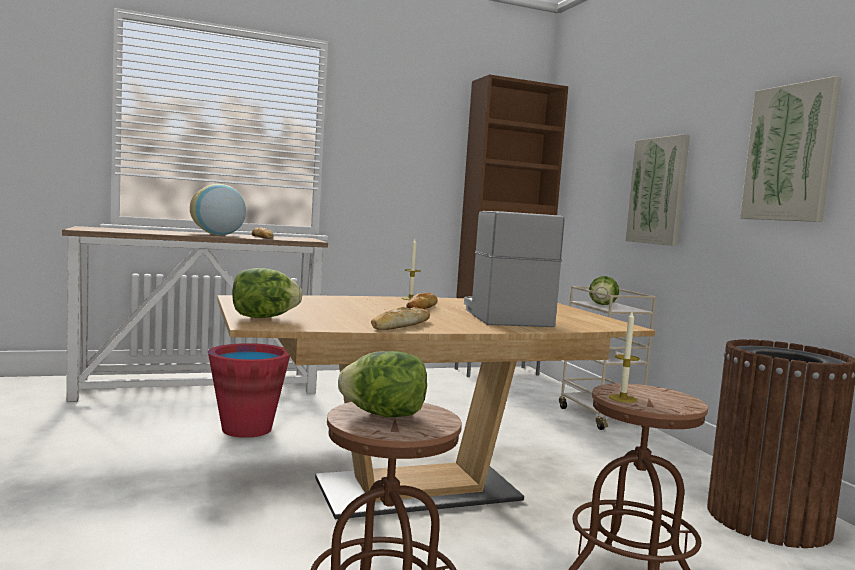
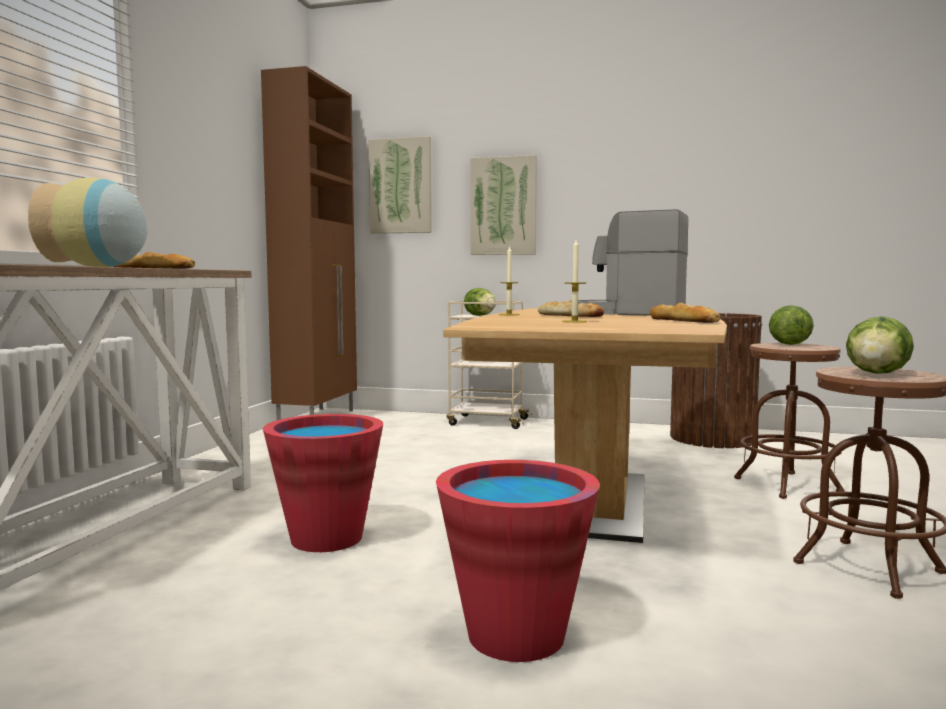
camera: 55 degrees left, 0 degrees up
lettuce [232,268,302,318] -> lettuce moved to [769,305,814,345]
candle [609,311,639,403] -> candle moved to [562,240,587,323]
picture [740,76,842,222] -> picture moved to [369,136,432,234]
none -> red bucket [436,460,600,662]

